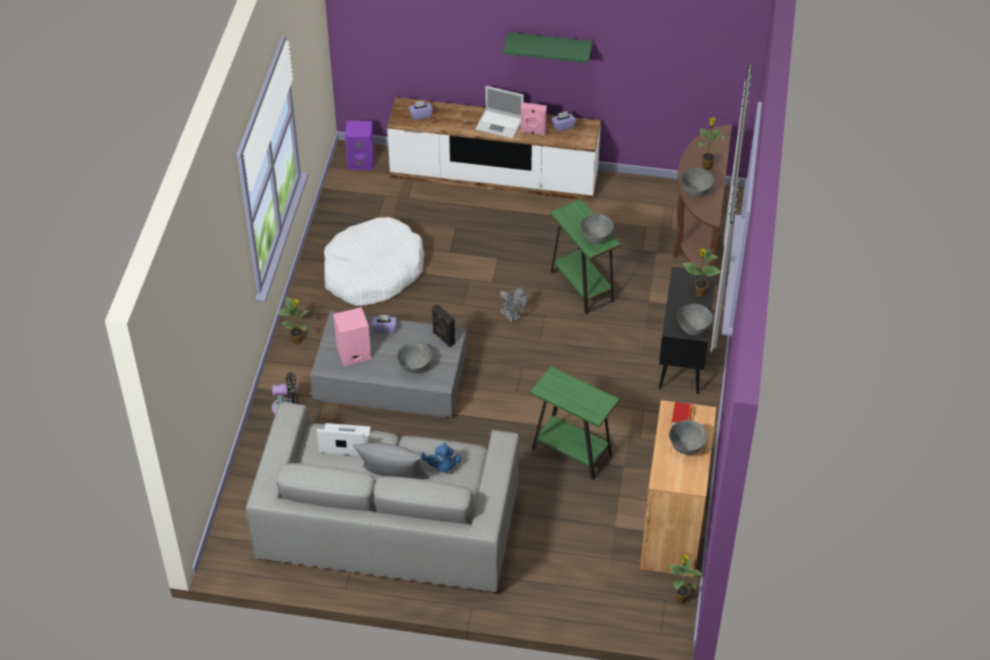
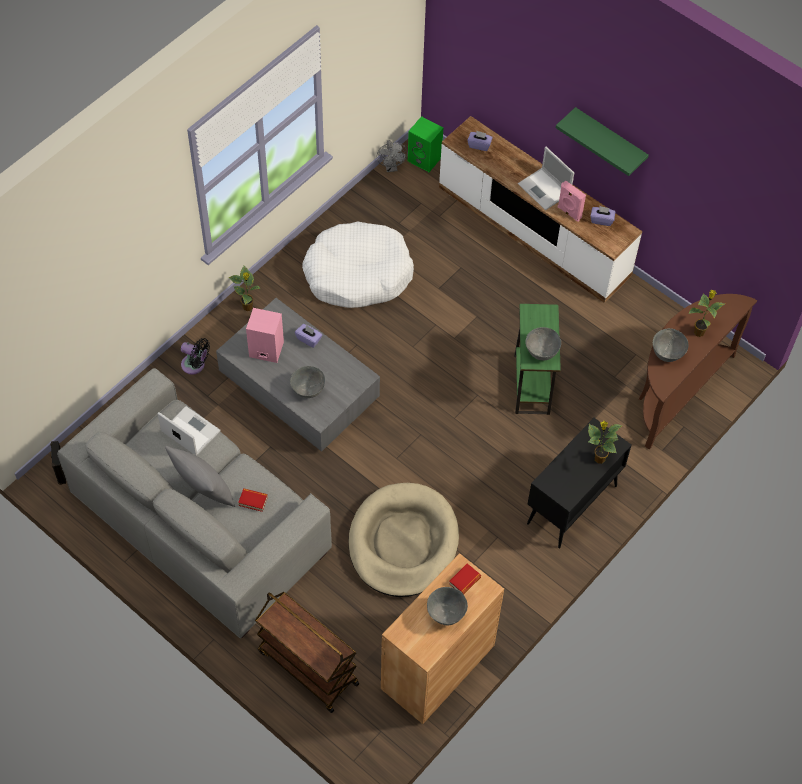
camera: 30 degrees right, 10 degrees up
purple speaker [345,121,375,170] -> green speaker [408,116,443,172]
blue plush toy [421,443,461,473] -> book [238,488,268,512]
black speaker [432,304,455,347] -> black speaker moved to [50,441,66,485]
grey fan [500,287,528,323] -> grey fan moved to [377,140,408,172]
green side table [530,366,620,480] -> beige dog bed [349,483,459,597]
potted plant [669,554,703,604] -> none
grey bowl [677,304,713,336] -> none
none -> brown cart [255,592,359,713]

